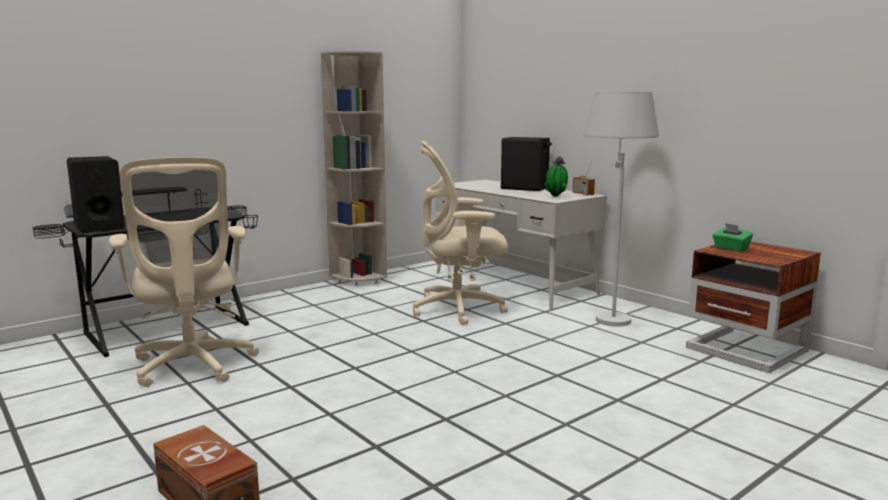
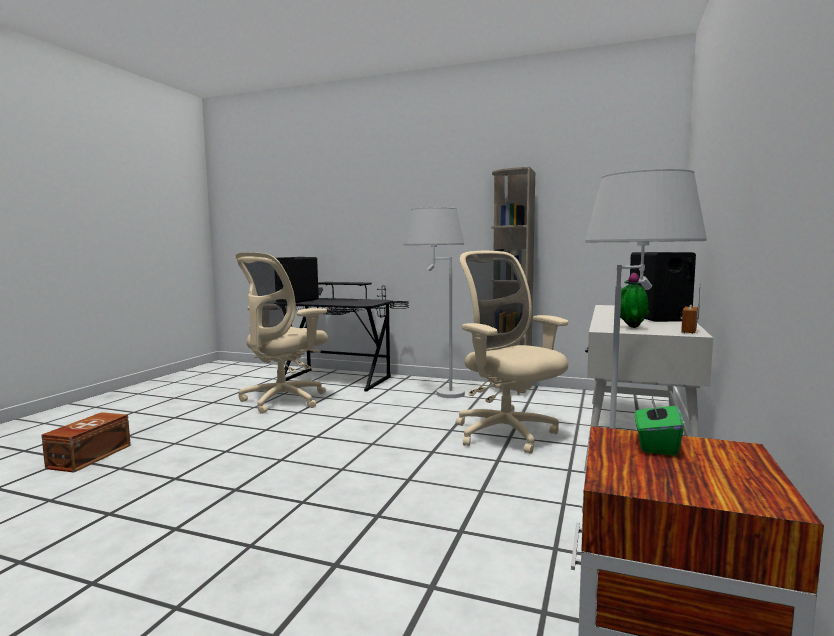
camera: 60 degrees right, 5 degrees down
none -> white floor lamp [404,207,465,398]

